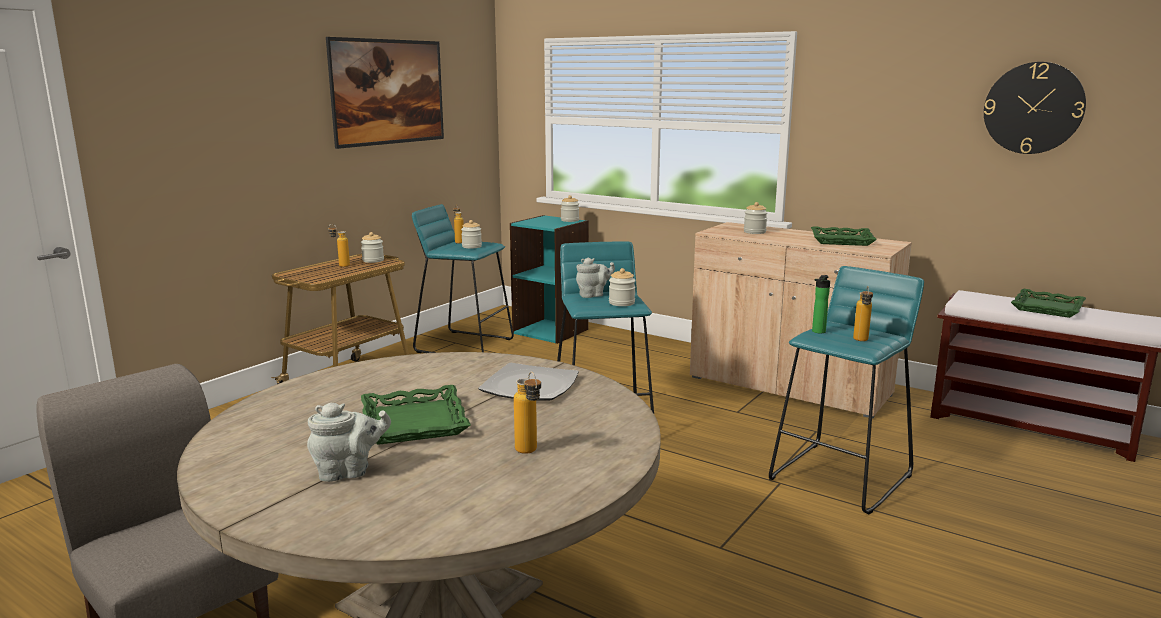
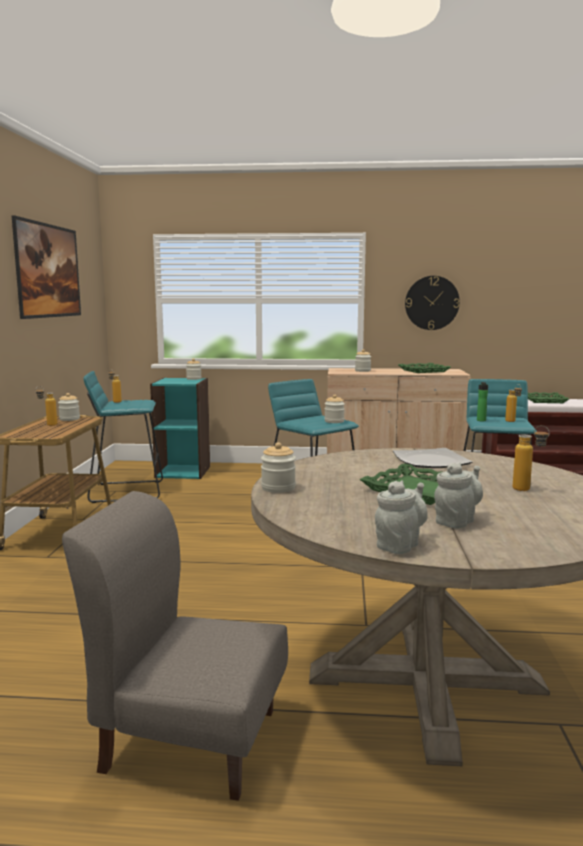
camera: 30 degrees left, 5 degrees down
jar [461,220,482,249] -> jar moved to [261,442,296,493]
grey teapot [576,257,615,298] -> grey teapot moved to [375,480,428,554]
wall clock [984,62,1086,154] -> wall clock moved to [405,276,460,330]

